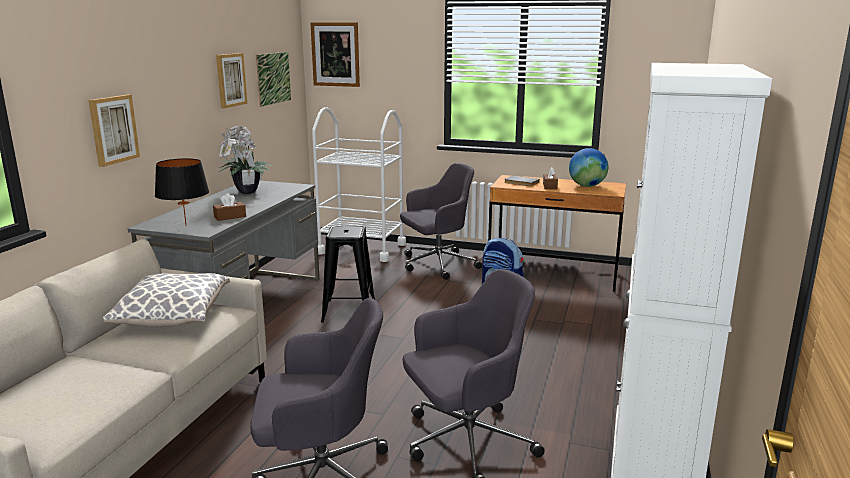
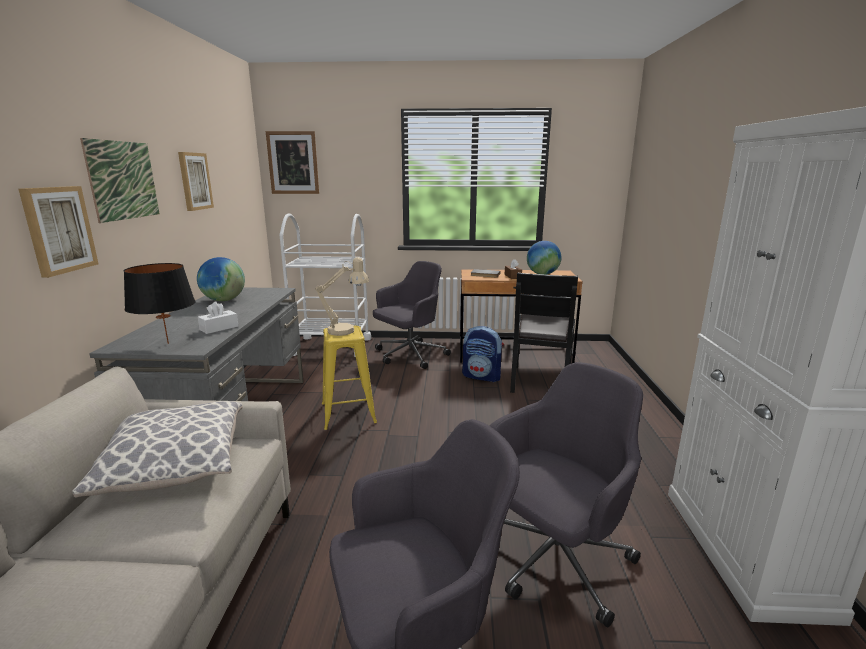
camera: 15 degrees left, 0 degrees up
brown tissue box [213,193,246,221] -> white tissue box [198,302,238,334]
potted plant [217,125,274,194] -> globe [197,257,245,301]
picture [256,52,291,107] -> picture moved to [80,138,160,223]
black stool [321,226,375,323] -> yellow stool [322,326,377,430]
none -> beige table lamp [315,257,369,336]
none -> black chair [510,273,578,393]

